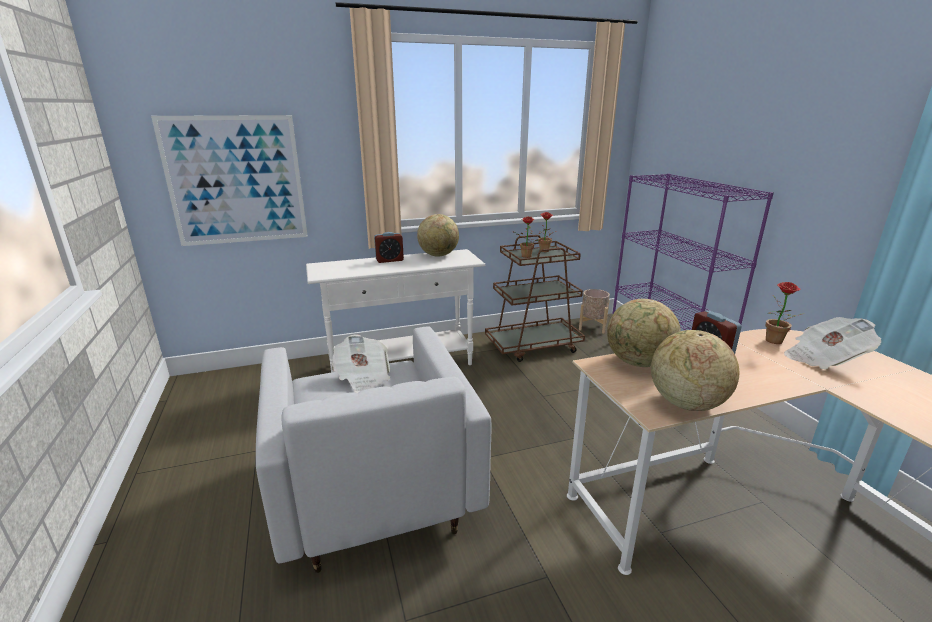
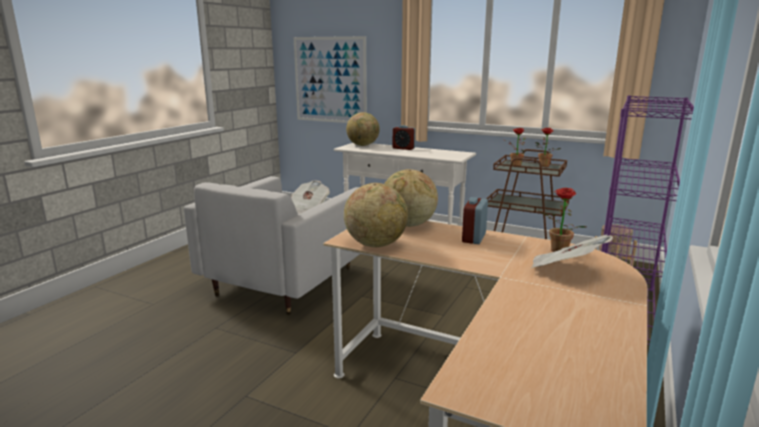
camera: 45 degrees right, 5 degrees down
globe [417,214,459,257] -> globe moved to [346,112,380,146]

